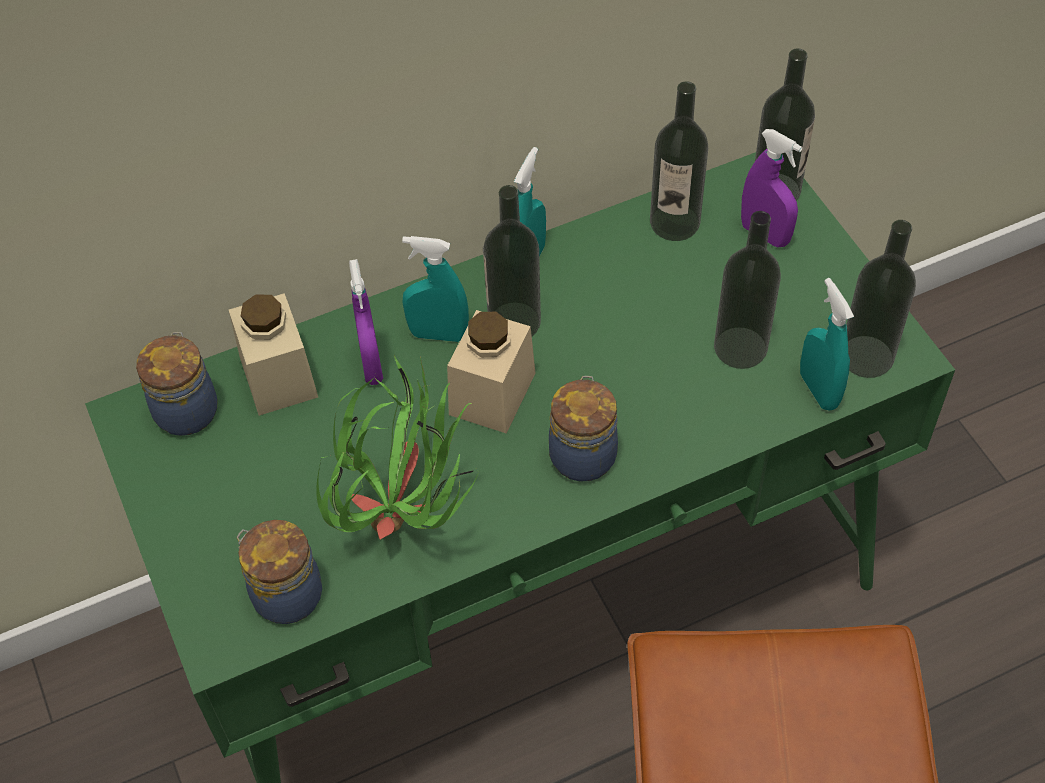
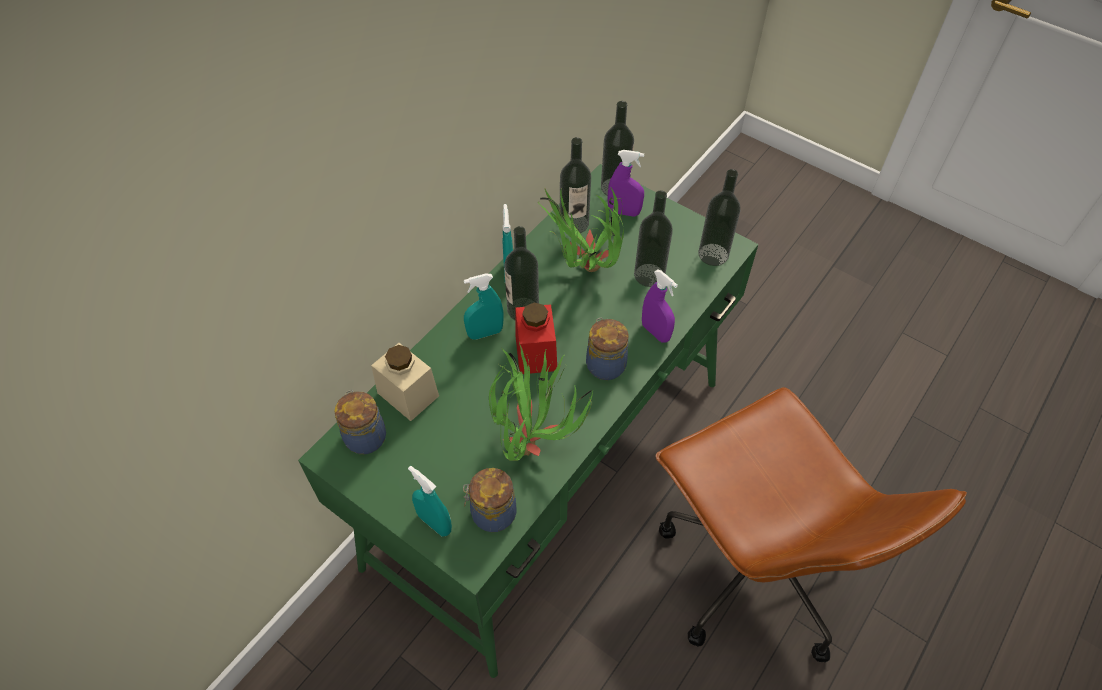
camera: 30 degrees left, 0 degrees up
purple spray bottle [349,259,383,385] -> purple spray bottle moved to [642,269,678,343]
beige jar [447,310,536,434] -> red jar [515,303,557,374]
turquoise spray bottle [800,278,854,411] -> turquoise spray bottle moved to [408,466,452,537]
none -> potted plant [539,187,624,272]

